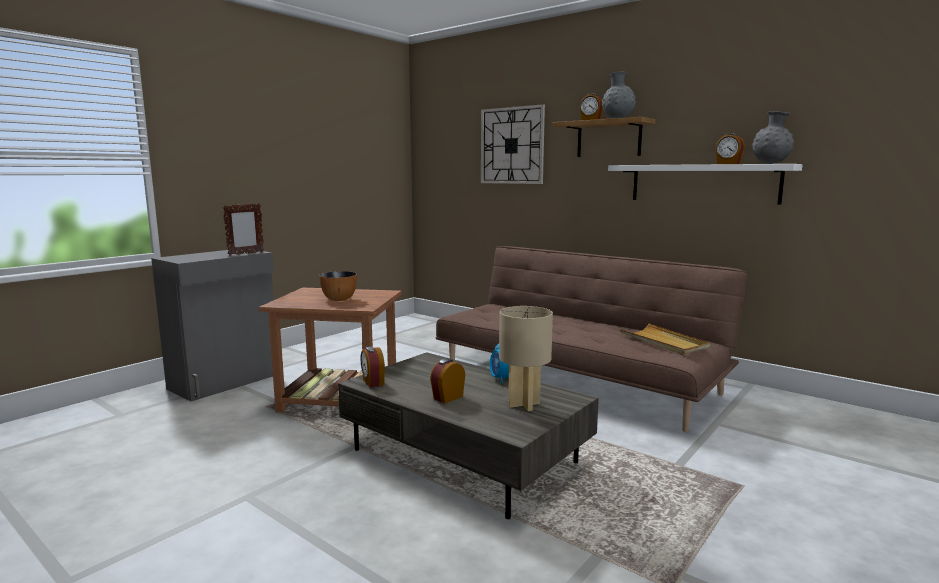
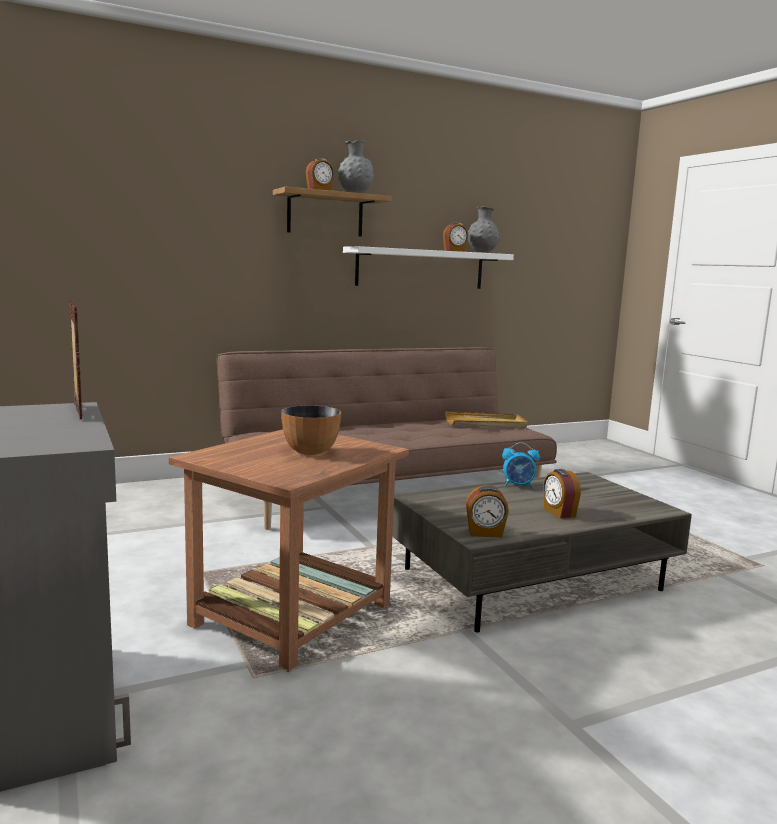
camera: 65 degrees left, 0 degrees up
wall clock [481,104,545,184] -> none
beige table lamp [499,306,553,411] -> none

